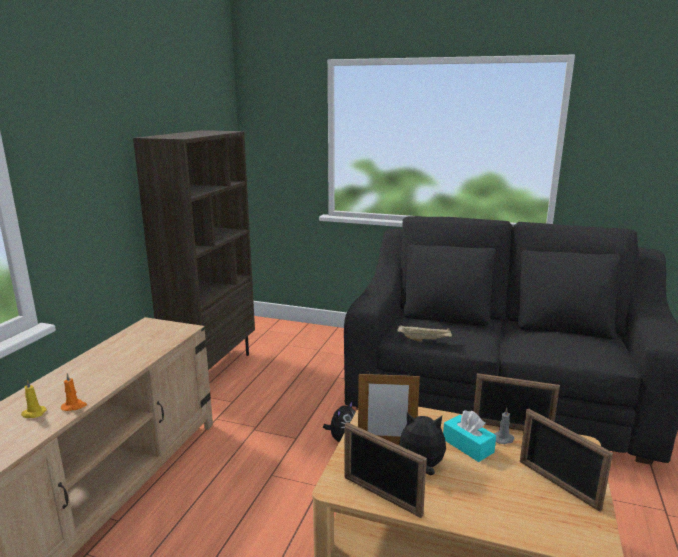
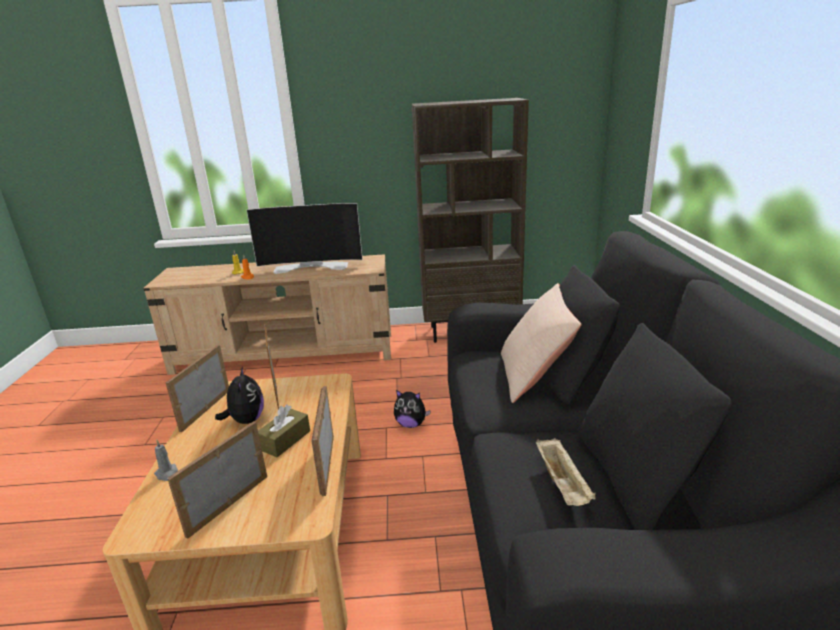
camera: 70 degrees right, 5 degrees up
beige tray [397,325,452,342] -> beige tray moved to [536,438,596,506]
turquoise tissue box [443,410,496,462] -> brown tissue box [258,405,310,457]
grey candle [494,408,515,444] -> grey candle moved to [154,440,178,481]
none -> television [247,203,363,274]
none -> beige pillow [501,283,581,403]

